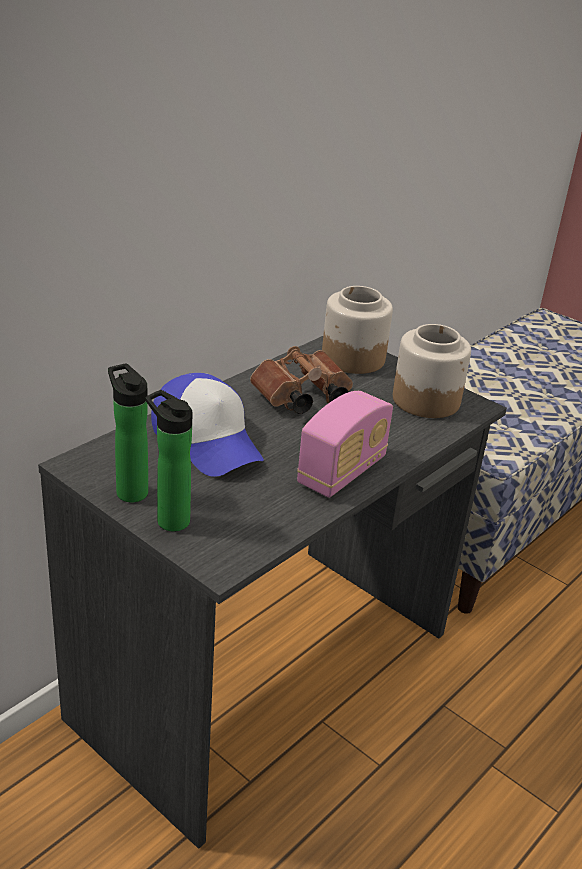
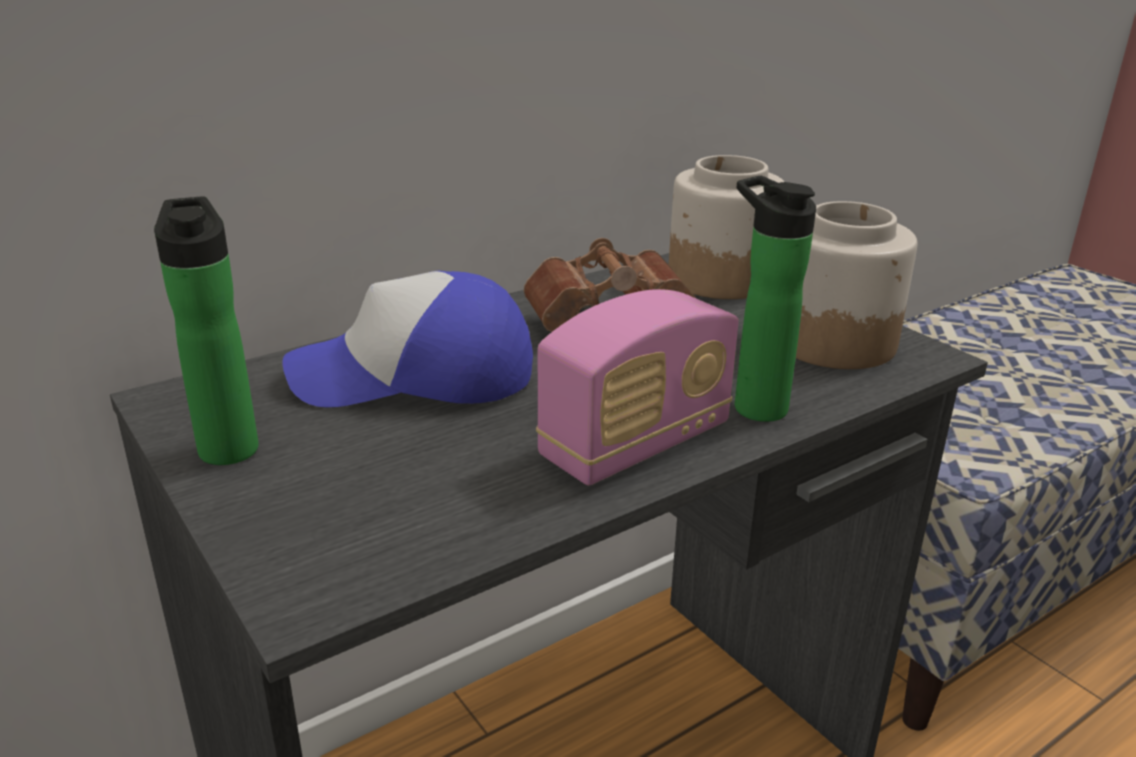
camera: 15 degrees right, 5 degrees down
bottle [146,390,192,531] -> bottle moved to [735,176,816,422]
cap [151,373,264,477] -> cap turned 105 degrees clockwise [283,271,533,407]

